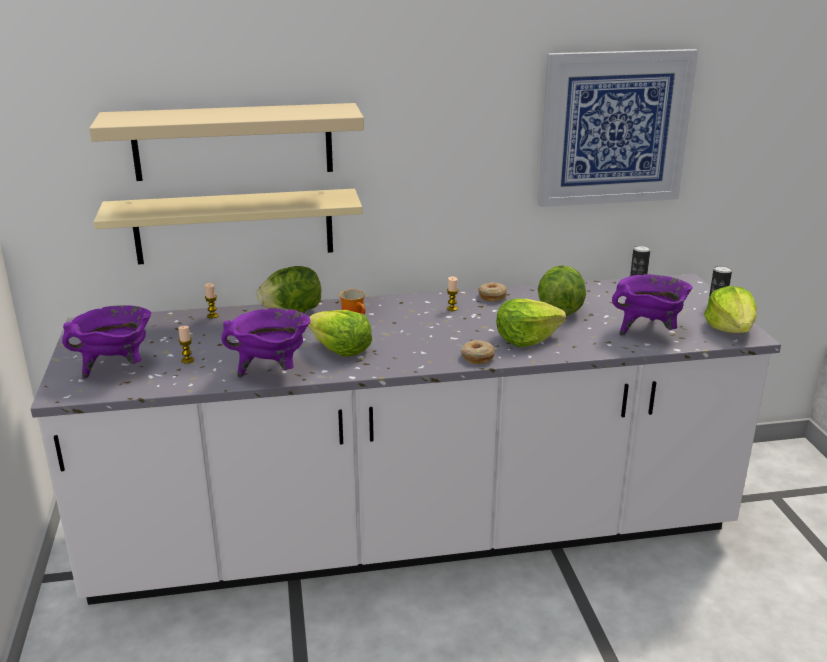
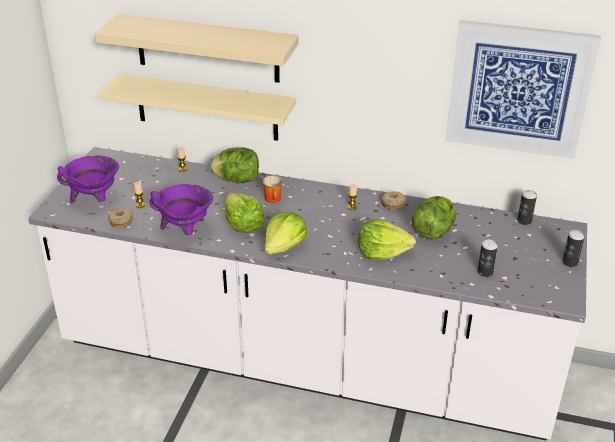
camera: 25 degrees right, 10 degrees up
donut [461,340,495,364] -> donut moved to [108,208,133,228]
purple cooking pot [612,274,693,336] -> can [477,240,498,277]
lettuce [704,286,757,333] -> lettuce moved to [265,212,308,255]

